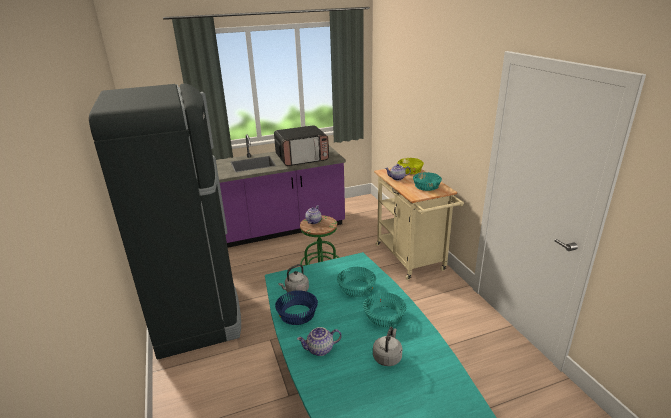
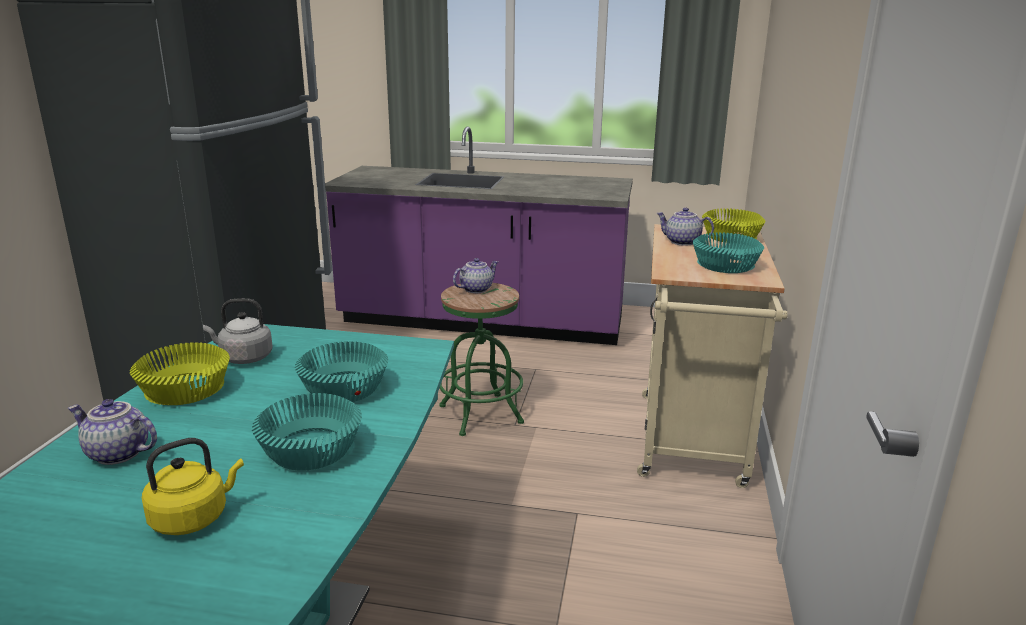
camera: 30 degrees right, 5 degrees down
microwave [274,125,329,166] -> none
blue bowl [275,290,318,325] -> yellow bowl [130,342,230,405]
grey kettle [373,327,403,366] -> yellow kettle [142,438,244,535]

